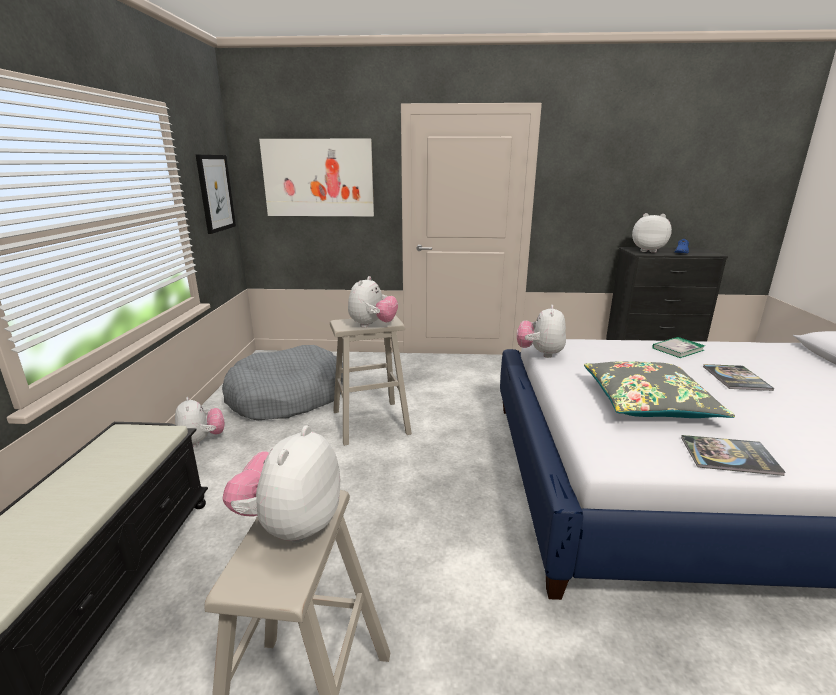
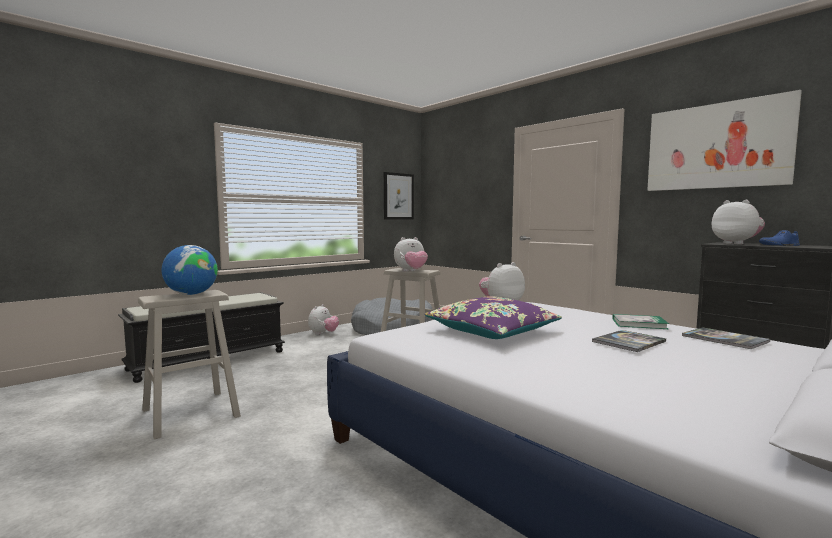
camera: 45 degrees right, 15 degrees down
plush toy [222,425,340,543] -> globe [162,245,218,295]
picture [259,139,374,216] -> picture moved to [647,90,802,191]
grey pillow [584,362,735,418] -> purple pillow [425,296,562,339]
book [681,435,786,476] -> book moved to [682,327,770,349]

